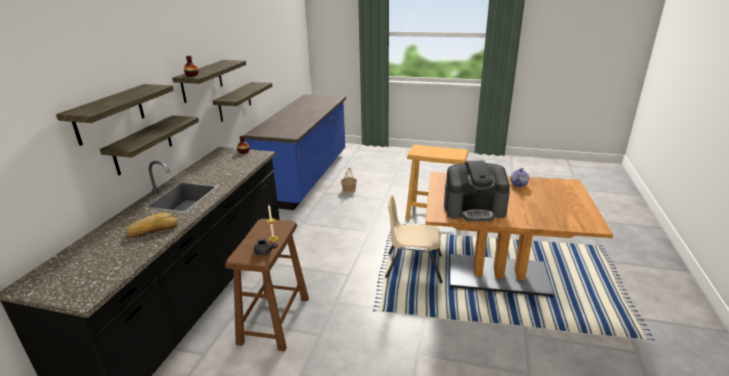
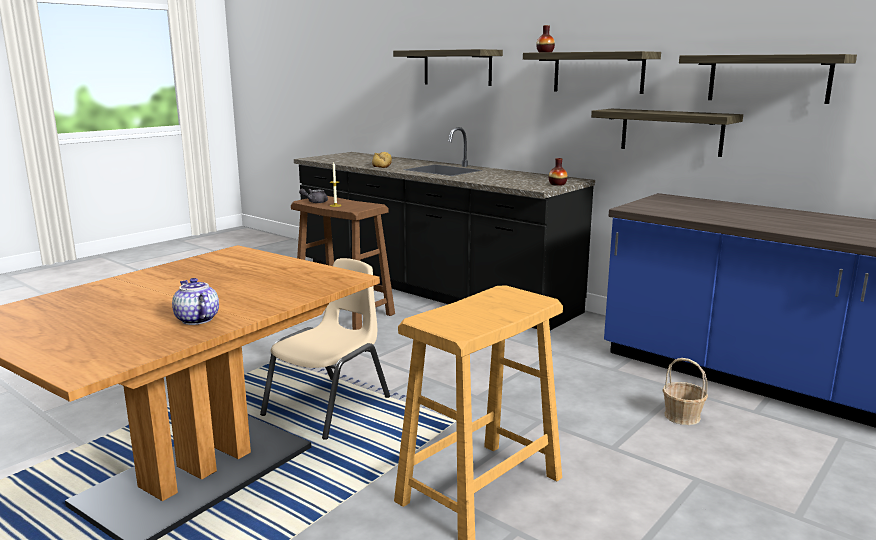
camera: 115 degrees right, 10 degrees down
shelf [100,115,199,175] -> shelf moved to [679,54,857,104]
coffee machine [444,161,510,221] -> none

